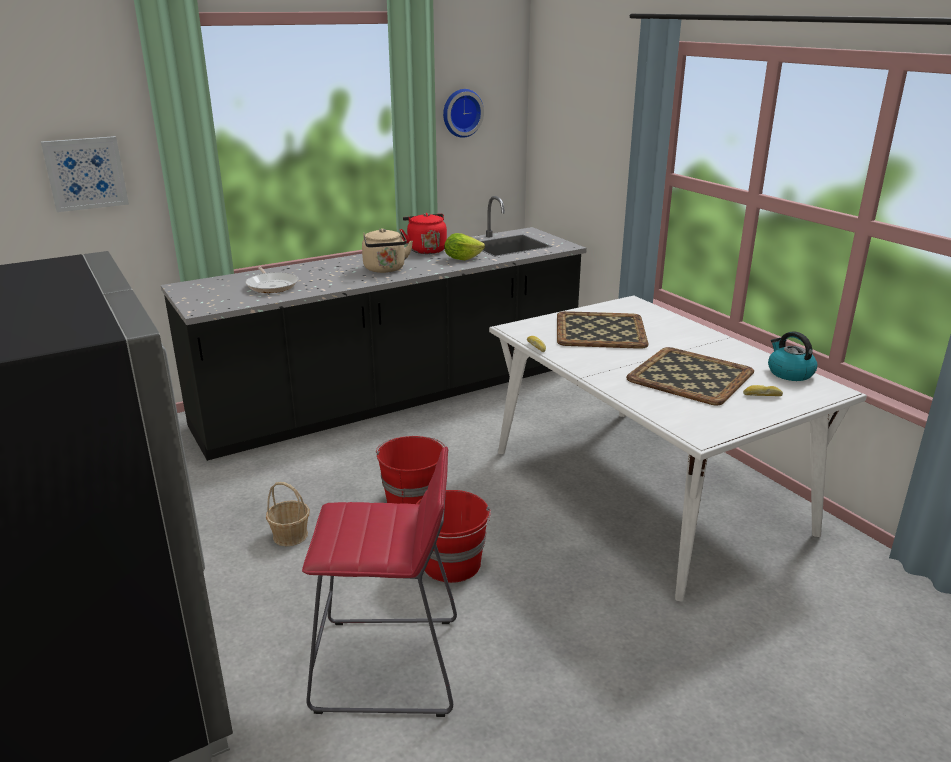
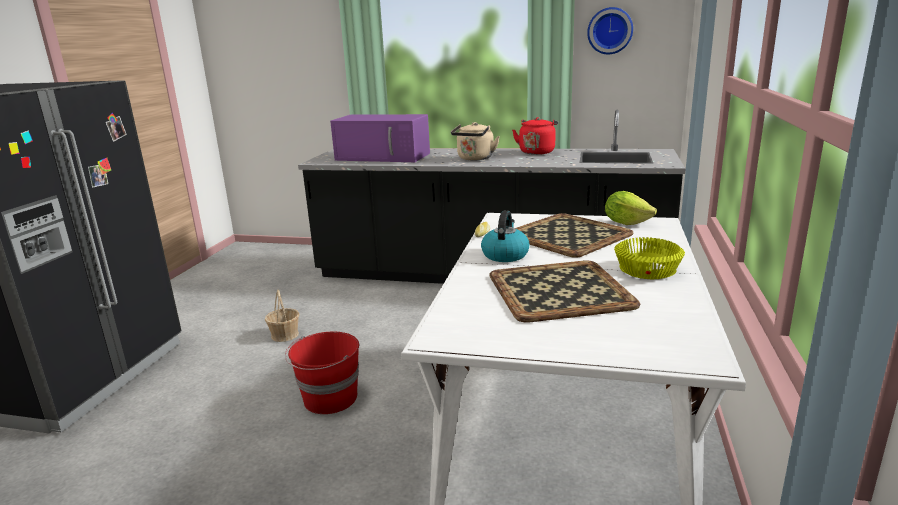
camera: 45 degrees right, 5 degrees down
picture [41,136,129,212] -> none
frying pan [245,267,298,293] -> purple microwave [330,114,430,162]
red stool [302,447,457,717] -> none
red bucket [376,436,445,504] -> none
lettuce [444,233,485,260] -> lettuce moved to [605,191,657,225]
bread [743,385,783,396] -> none
kettle [768,331,817,381] -> kettle moved to [481,211,529,262]
none -> yellow bowl [614,237,685,279]

